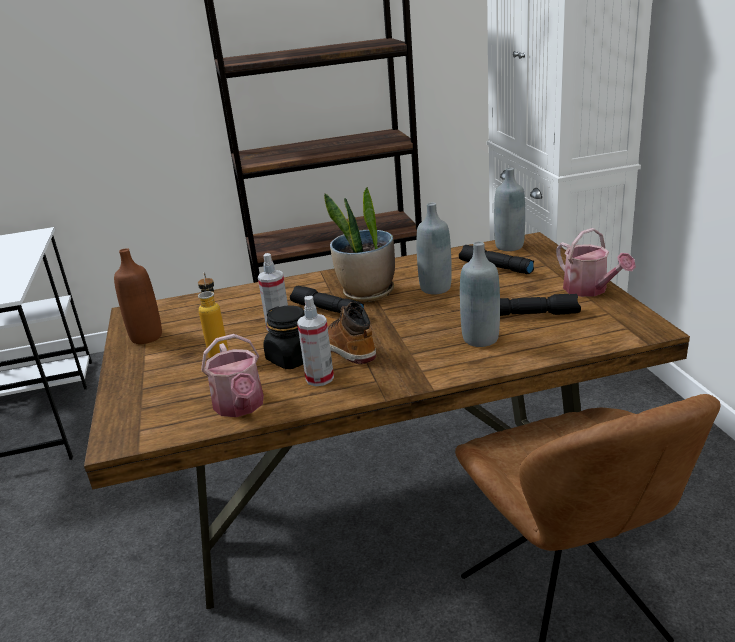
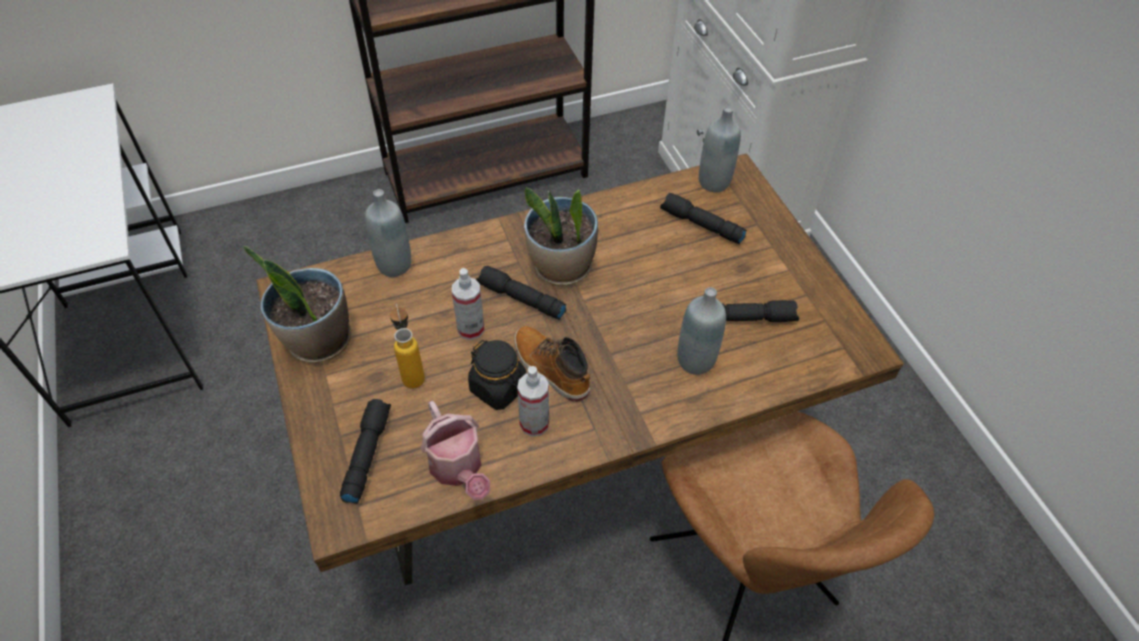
camera: 10 degrees left, 25 degrees up
brown bottle [114,248,162,344] -> potted plant [243,245,351,363]
grey bottle [416,203,452,295] -> grey bottle moved to [365,189,411,277]
watering can [556,228,636,297] -> none
none -> black flashlight [340,399,391,504]

